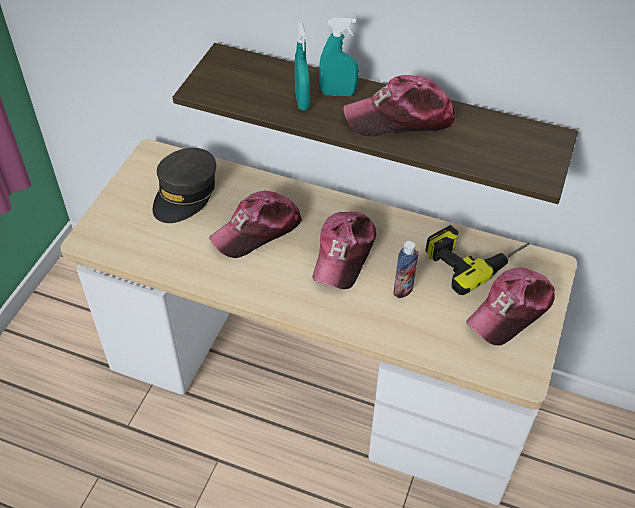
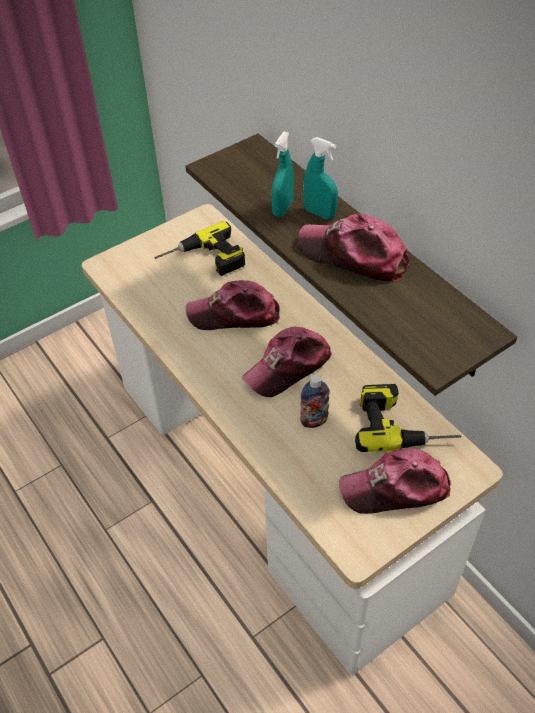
camera: 35 degrees right, 0 degrees up
grey cap [153,148,216,223] -> power drill [155,221,245,276]

